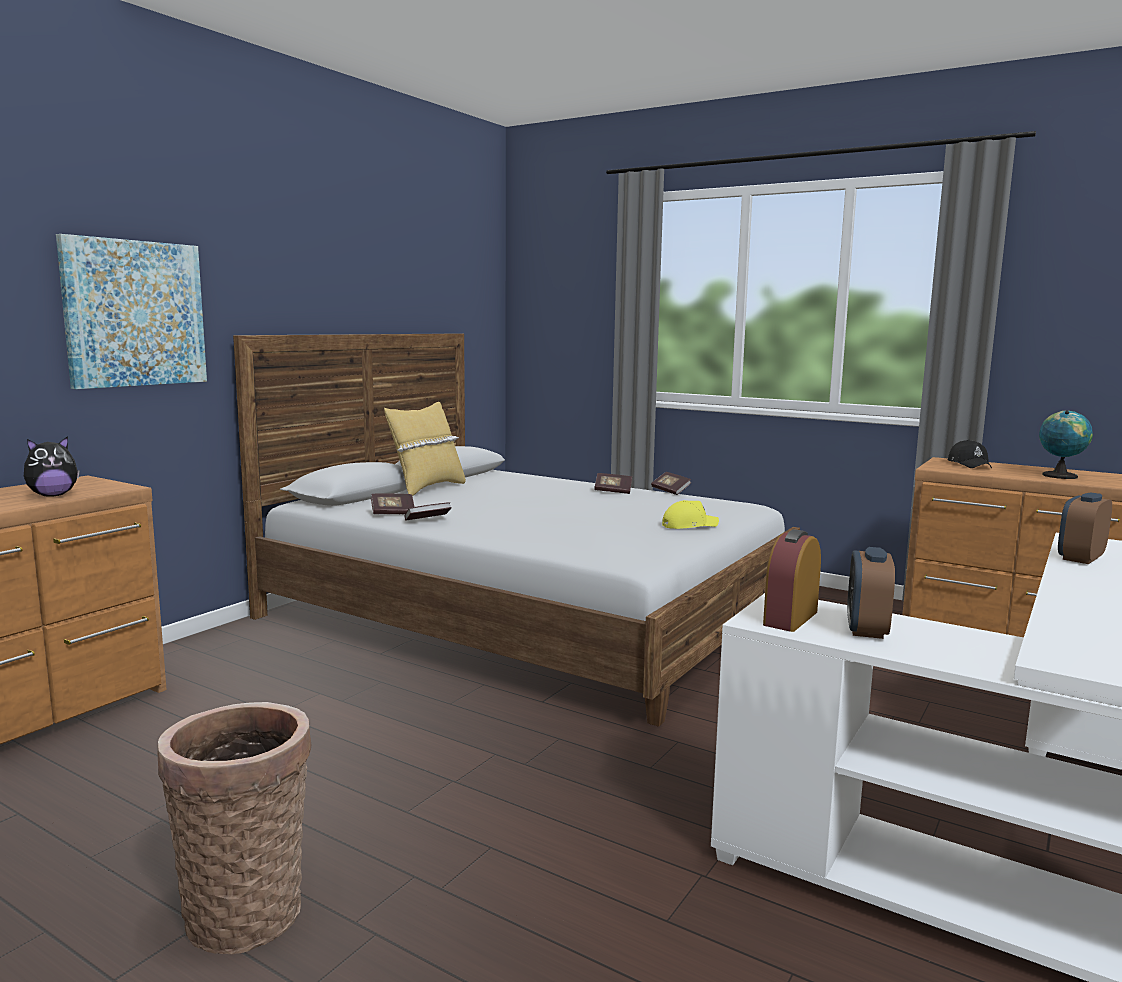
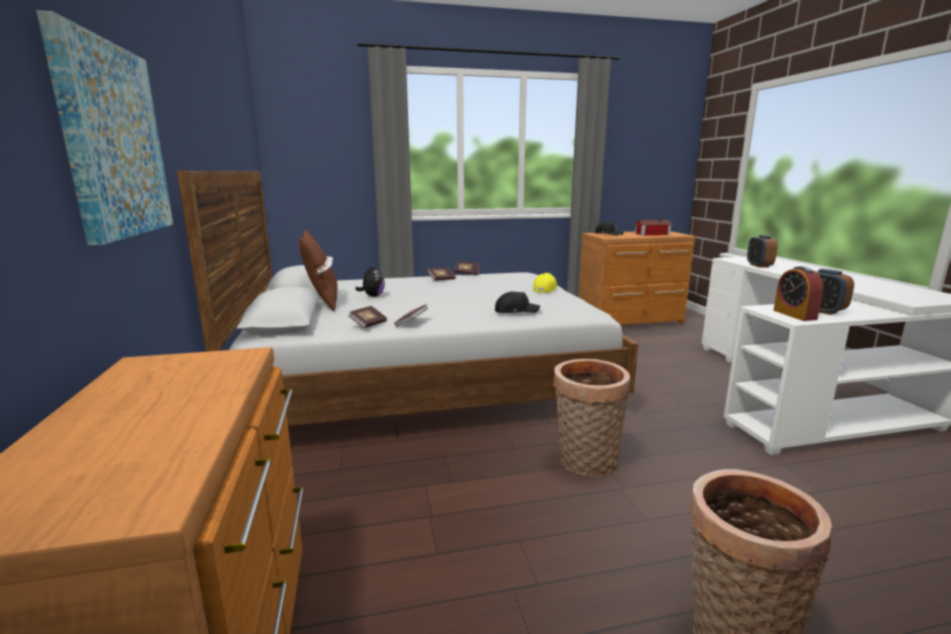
camera: 45 degrees left, 5 degrees up
plush toy [24,436,80,497] -> plush toy moved to [355,263,385,297]
yellow pillow [384,402,466,496] -> brown pillow [299,229,337,311]
globe [1039,411,1093,479] -> toy house [634,218,672,236]
none -> black cap [495,291,540,313]
none -> basket [553,359,630,477]

